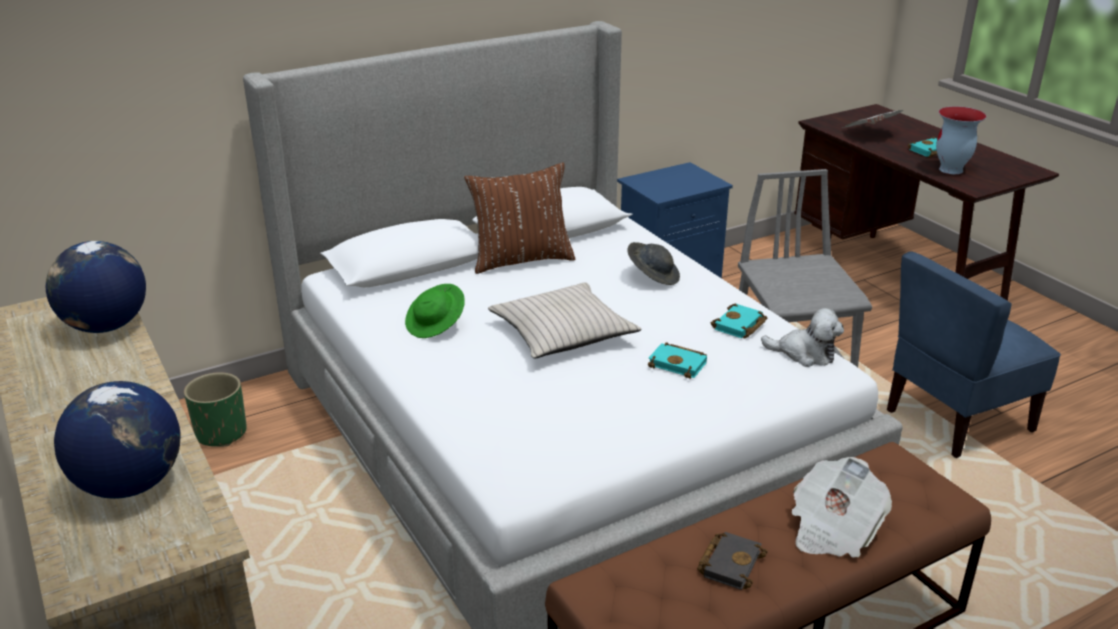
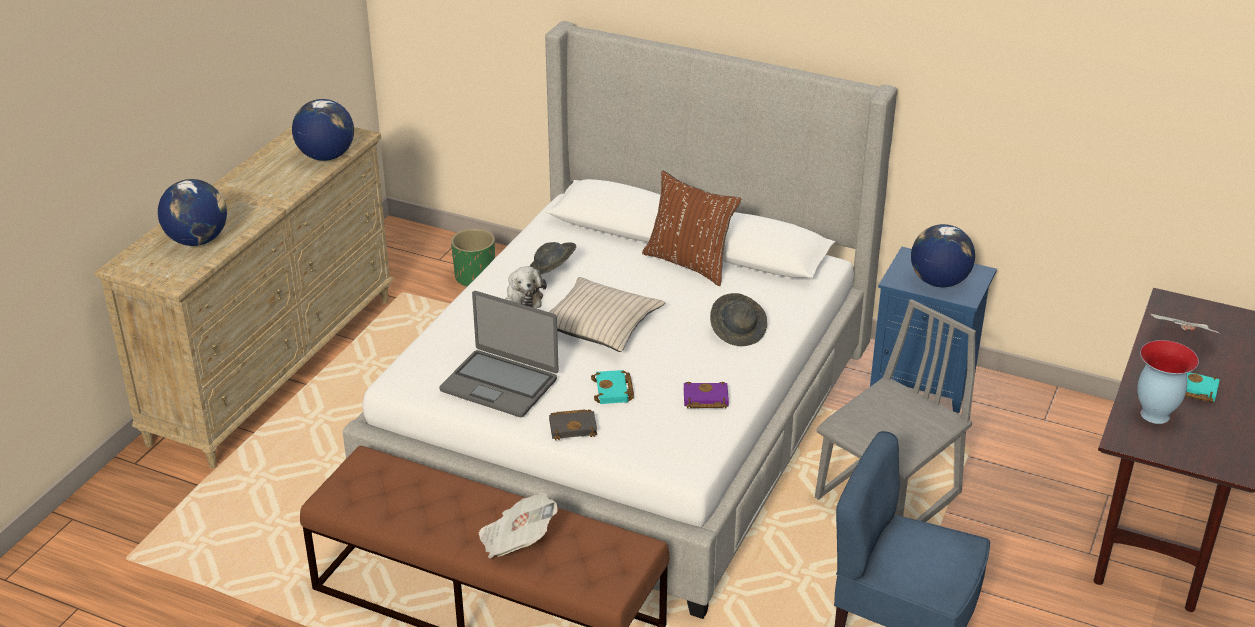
camera: 55 degrees right, 5 degrees up
green hat [405,284,464,338] -> grey hat [530,242,576,274]
black book [697,532,767,590] -> black book moved to [549,409,597,440]
turquoise book [711,304,767,338] -> purple book [684,381,729,408]
plush toy [761,308,844,367] -> plush toy moved to [505,266,547,308]
none -> laptop [439,291,558,417]
none -> globe [911,224,975,287]

